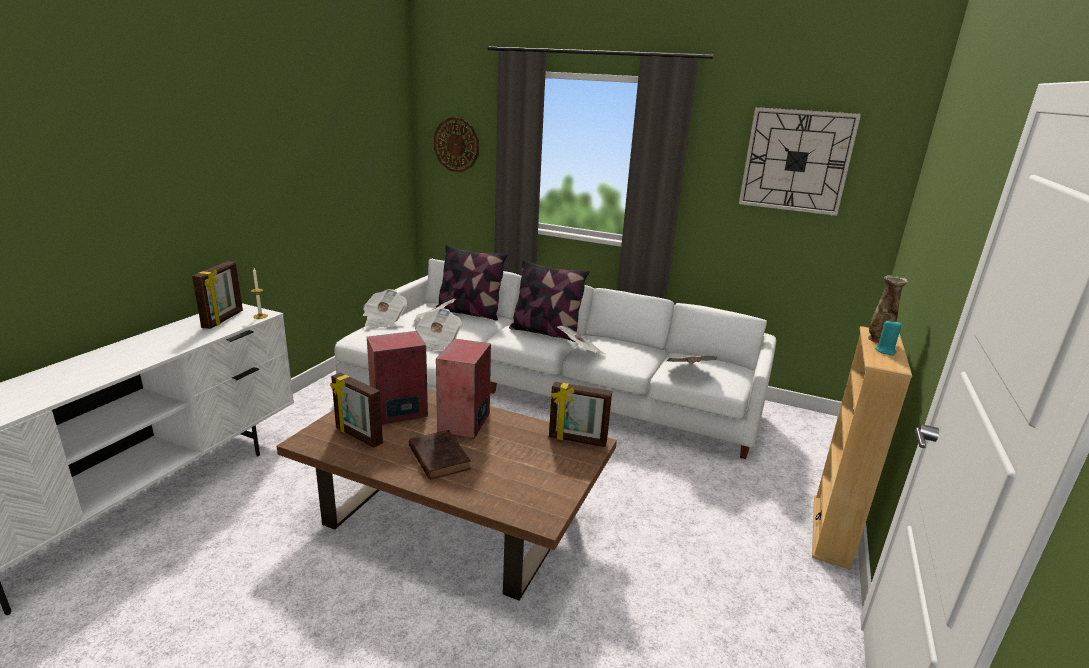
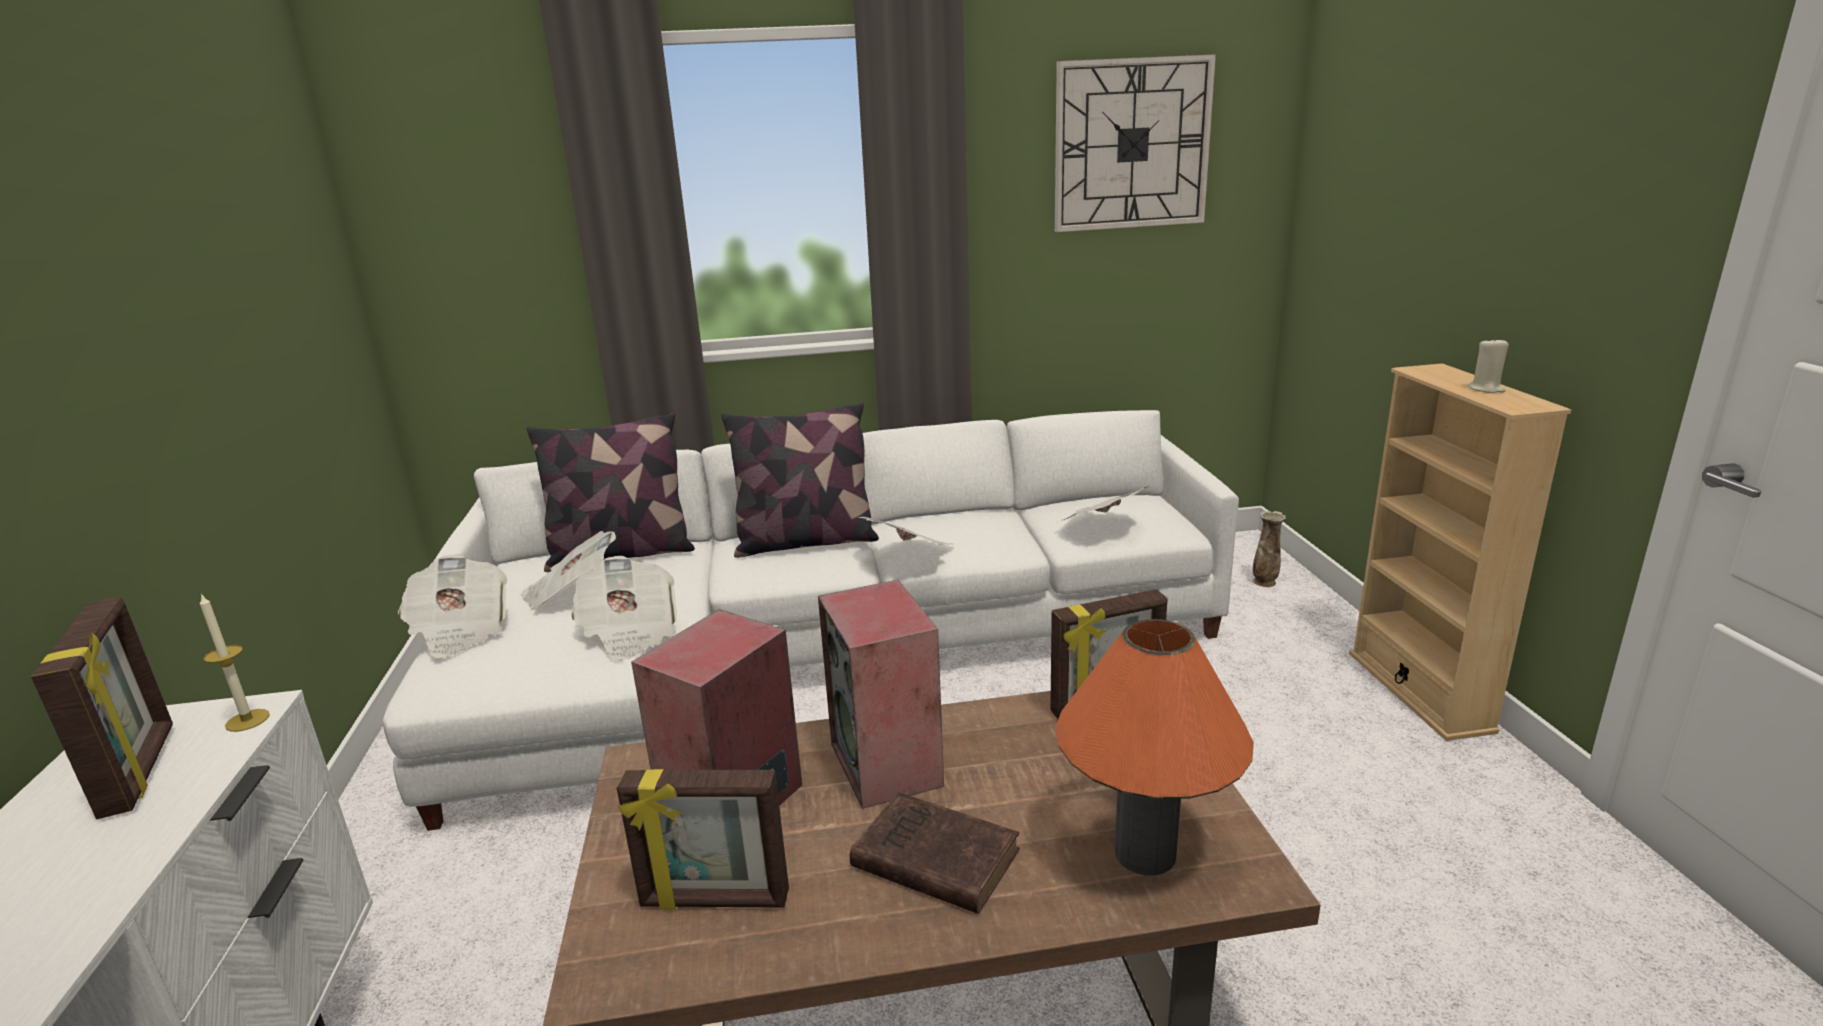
camera: 30 degrees left, 0 degrees up
wall clock [434,117,479,172] -> none
vase [868,275,908,343] -> vase moved to [1253,511,1286,587]
turquoise candle [875,320,902,356] -> beige candle [1469,337,1509,393]
none -> orange table lamp [1055,619,1254,875]

